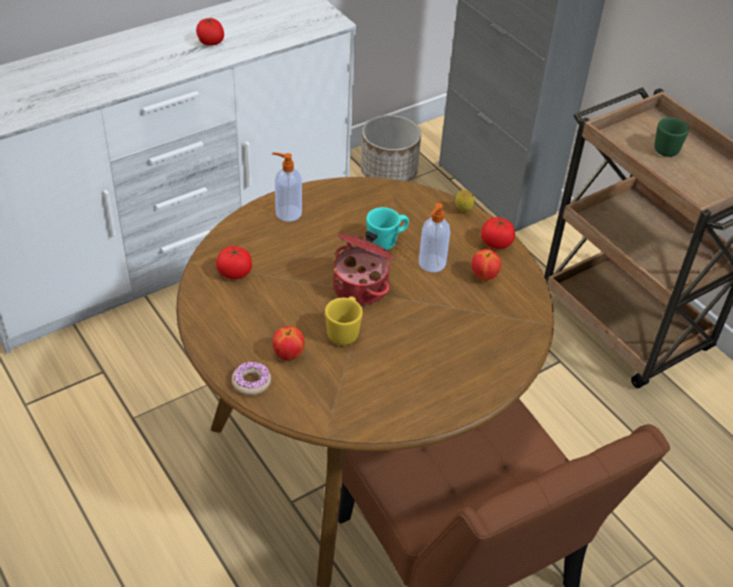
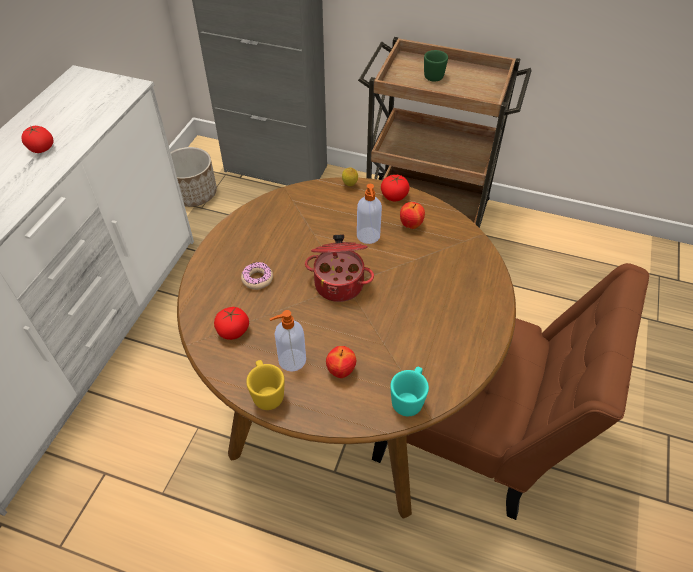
camera: 35 degrees left, 5 degrees up
donut [232,362,271,395] -> donut moved to [241,262,273,290]
soap dispenser [272,152,302,222] -> soap dispenser moved to [270,310,306,372]
yellow mug [325,296,363,345] -> yellow mug moved to [246,360,285,410]
turquoise mug [366,207,409,251] -> turquoise mug moved to [390,367,429,416]

